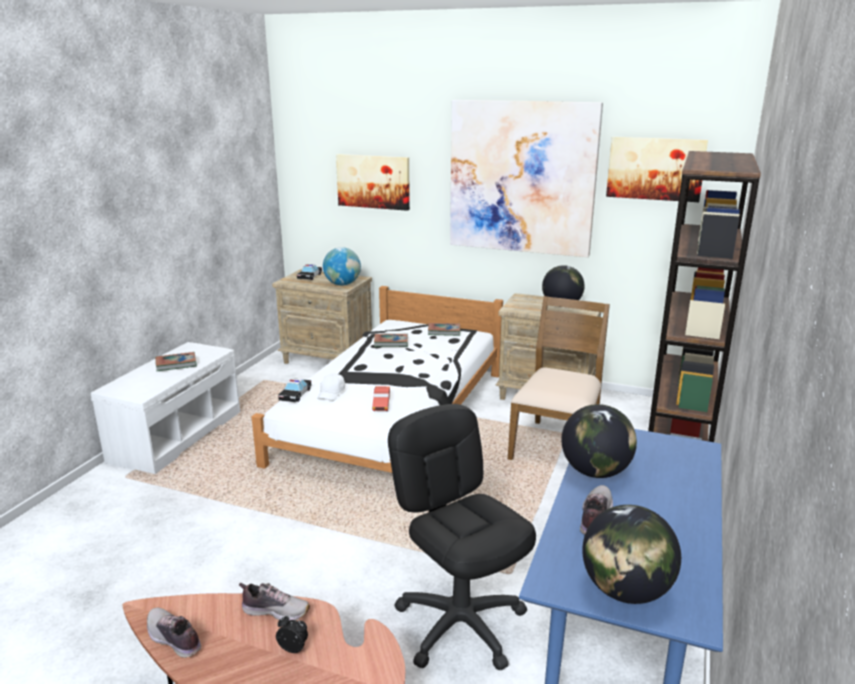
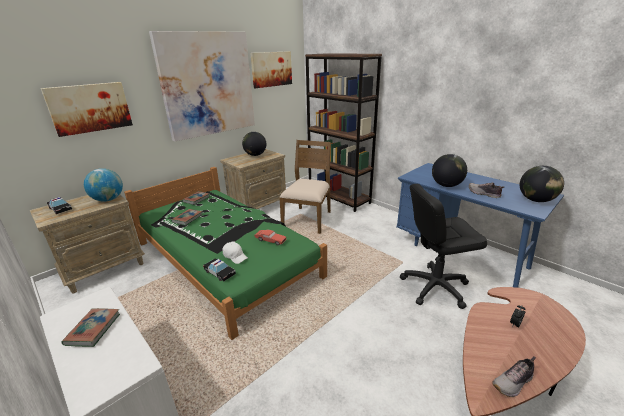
camera: 65 degrees left, 5 degrees up
shoe [239,583,310,620] -> none
white bed [252,286,503,473] -> green bed [124,167,327,340]
brown chair [508,296,610,460] -> brown chair turned 60 degrees clockwise [279,140,331,234]

